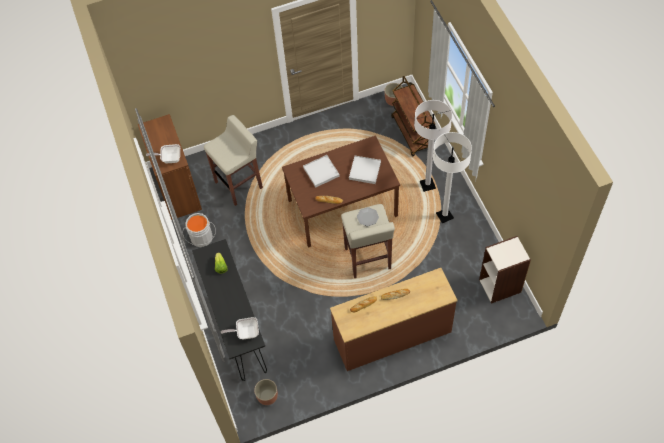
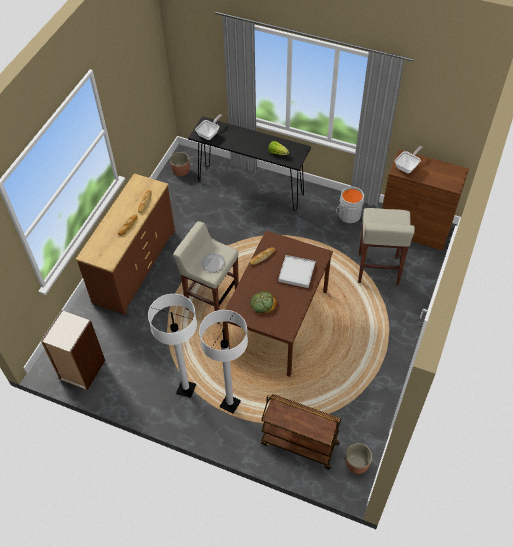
camera: 130 degrees right, 5 degrees down
white tray [349,156,381,184] -> bread [250,292,277,314]

